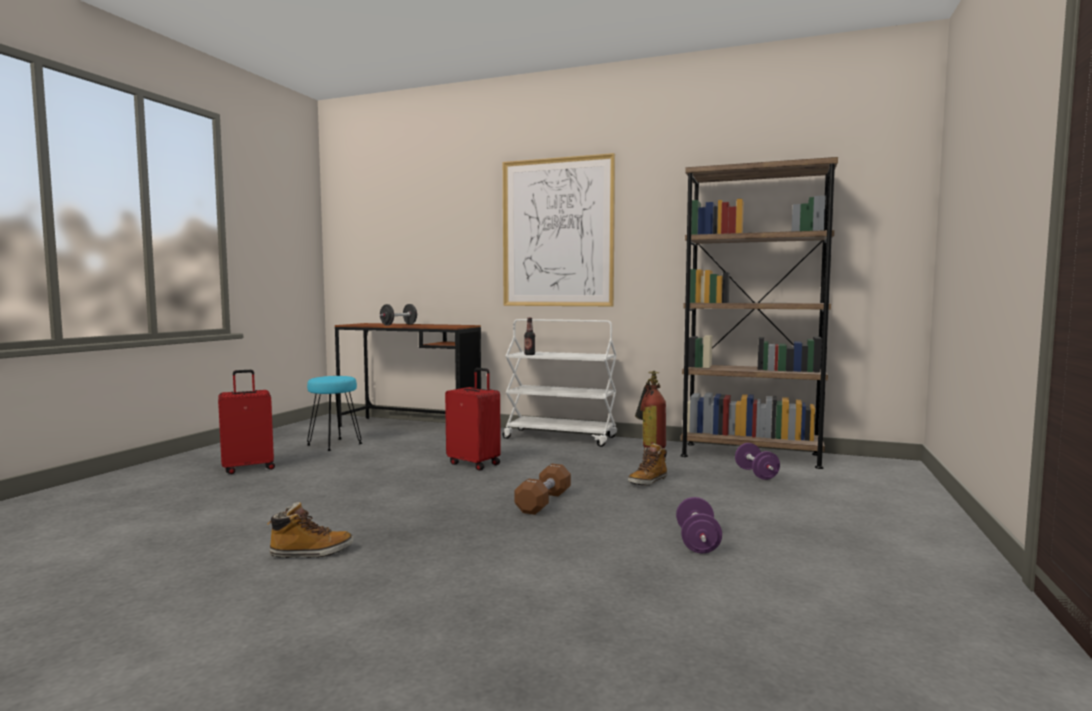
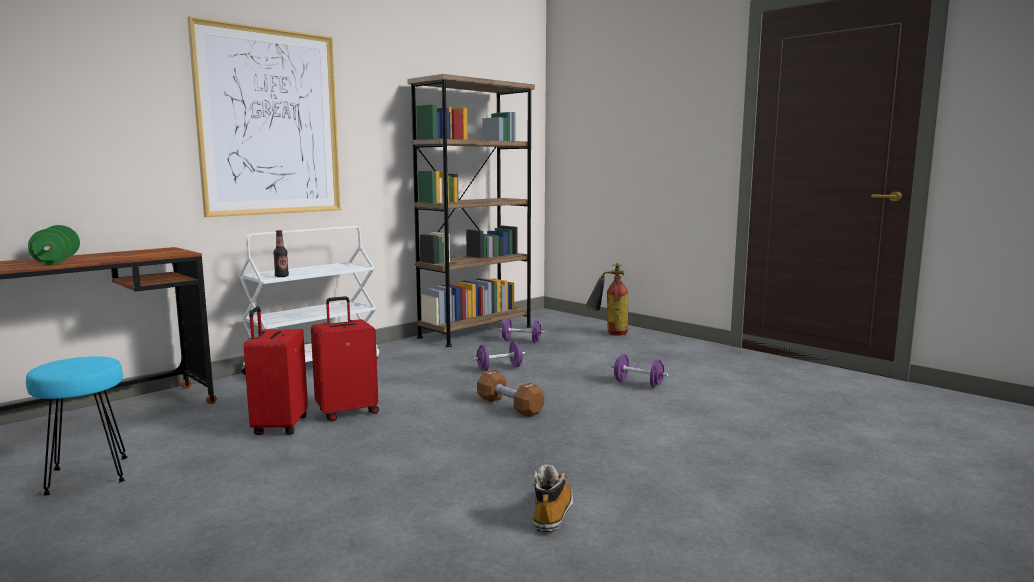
camera: 65 degrees left, 5 degrees up
red suitcase [218,370,275,474] -> red suitcase moved to [244,307,308,435]
black dumbbell [379,304,417,326] -> green dumbbell [28,225,80,265]
boot [628,443,667,486] -> purple dumbbell [473,342,525,371]
fire extinguisher [635,371,666,449] -> fire extinguisher moved to [585,263,628,336]

